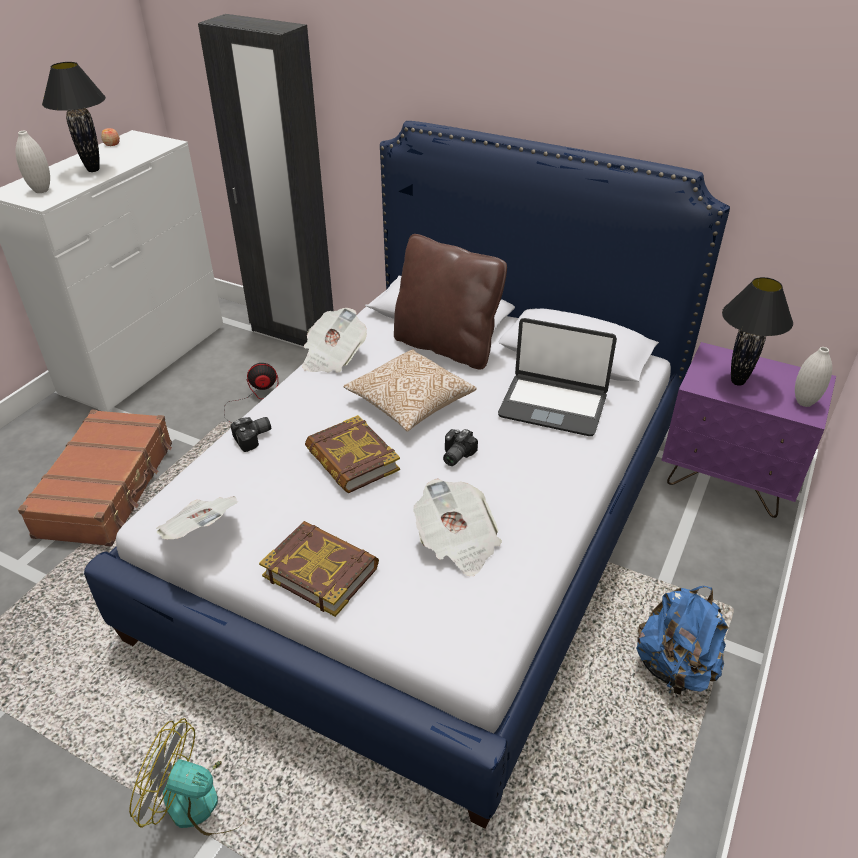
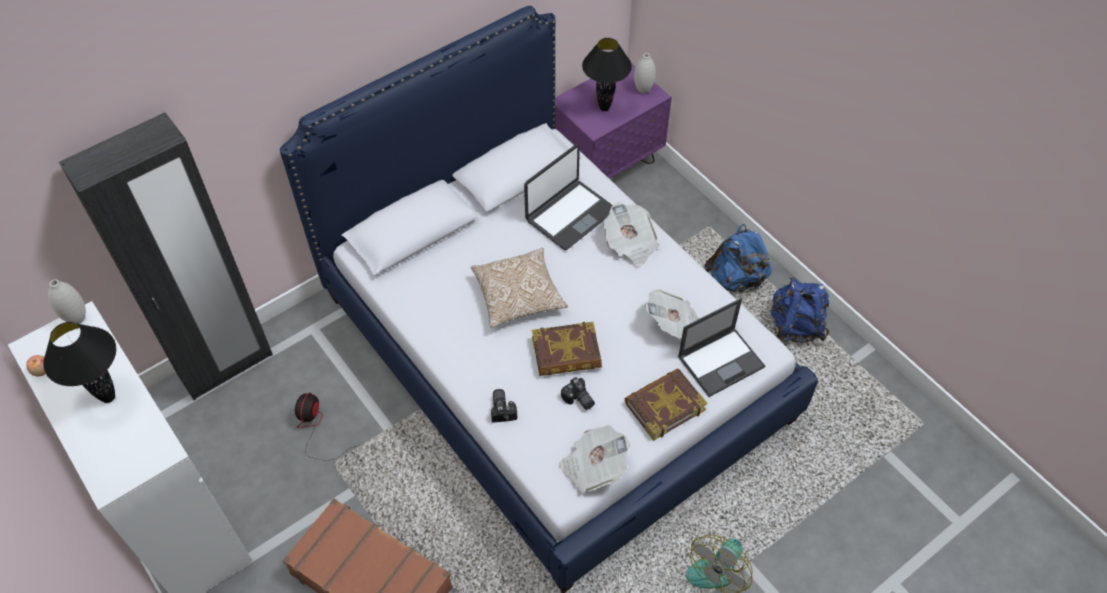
camera: 65 degrees left, 15 degrees up
white vase [16,131,50,193] -> white vase moved to [48,279,86,324]
newspaper [302,308,367,373] -> newspaper moved to [603,202,659,267]
brown pillow [394,234,507,369] -> none
camera [443,429,478,466] -> camera moved to [561,377,595,410]
none -> laptop [678,298,765,397]
none -> blue backpack [771,277,829,343]

